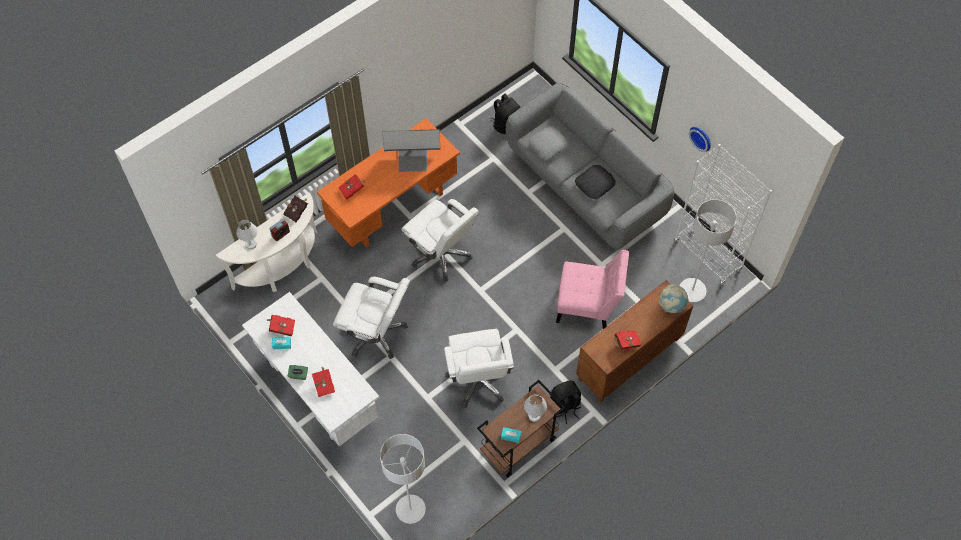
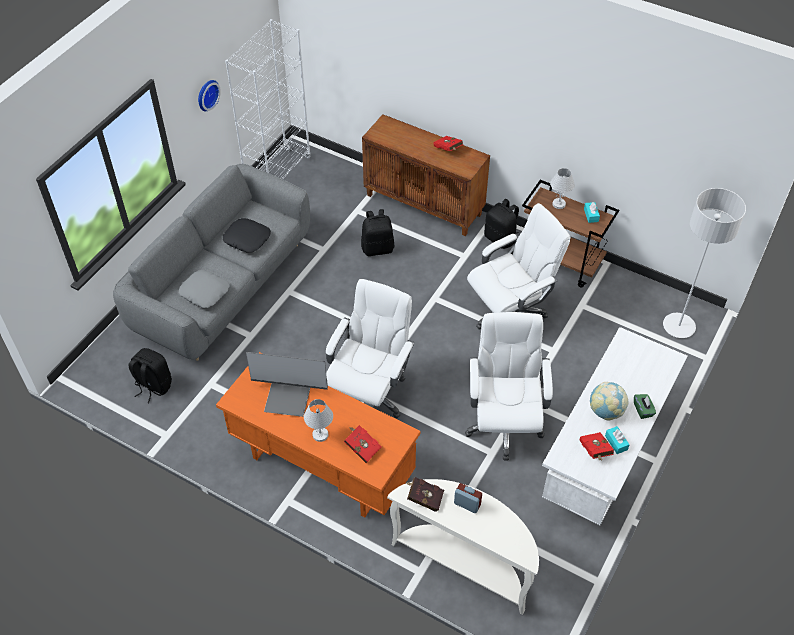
camera: 110 degrees left, 10 degrees down
white table lamp [236,220,258,249] -> white table lamp moved to [304,399,333,442]
red book [312,367,335,397] -> none
monitor [382,129,440,172] -> monitor turned 120 degrees clockwise [246,352,328,417]
pink chair [556,250,629,329] -> black backpack [361,209,395,256]
globe [659,284,689,313] -> globe moved to [590,382,629,421]
grey floor lamp [680,199,737,302] -> none

